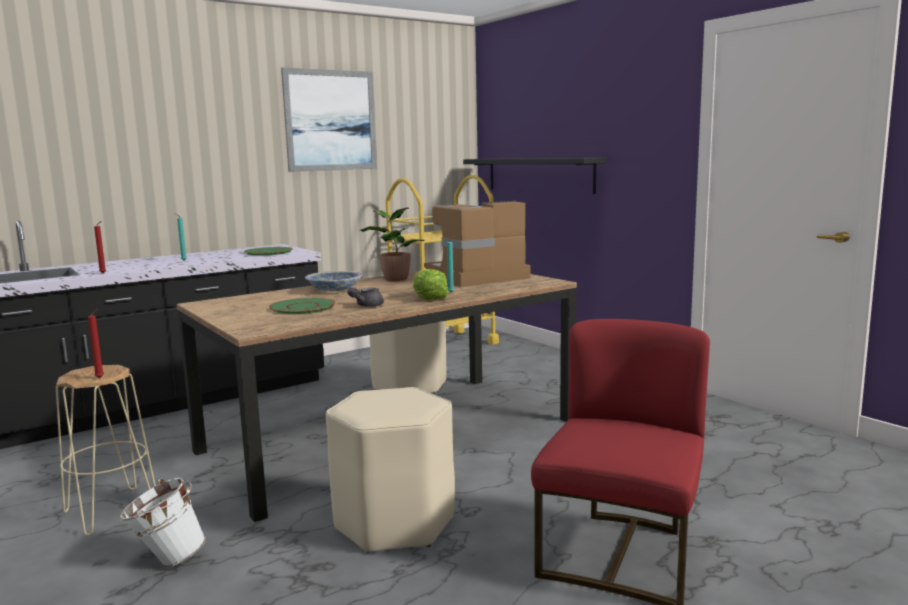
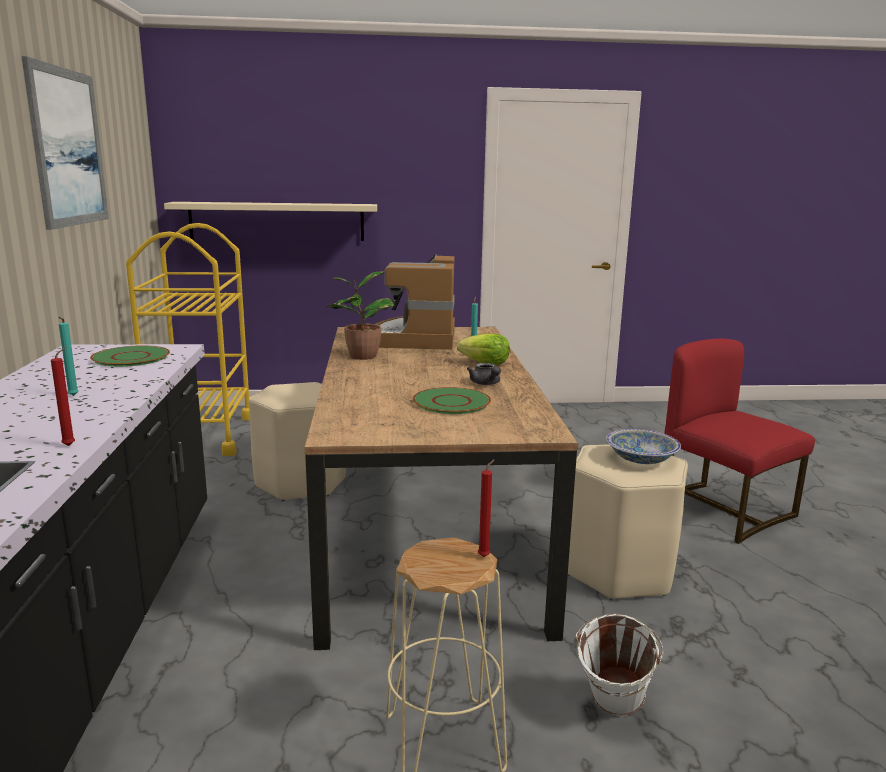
camera: 60 degrees left, 5 degrees up
bowl [305,271,362,291] -> bowl moved to [606,429,681,464]
black shelf [463,157,606,194] -> beige shelf [164,202,377,241]

